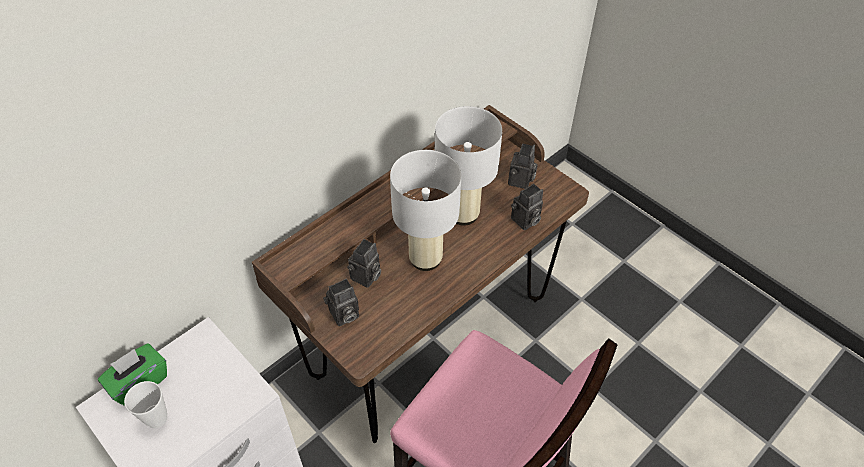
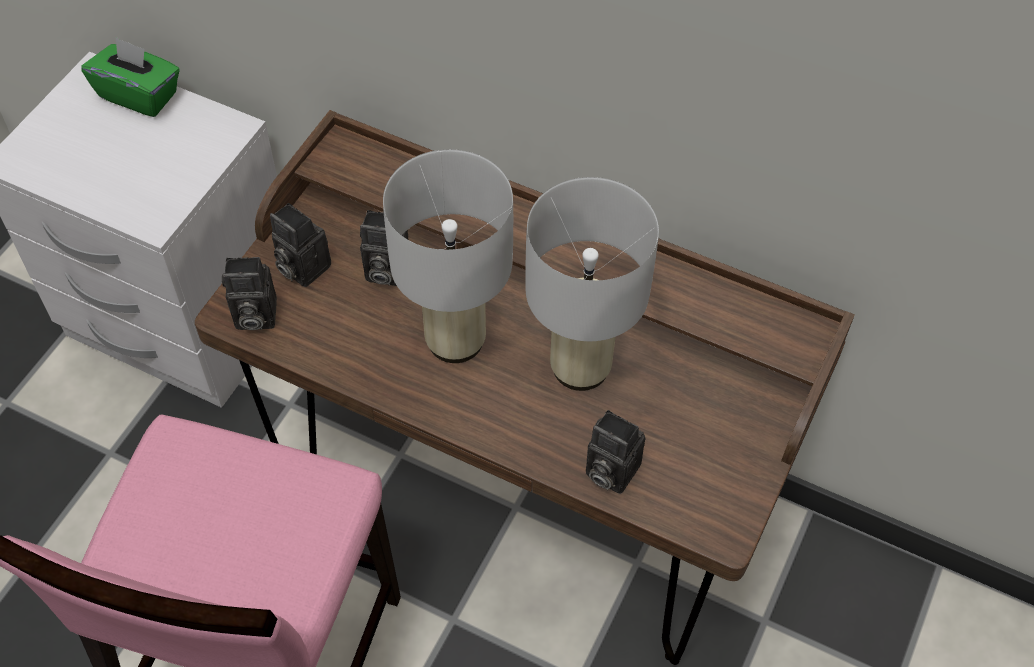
camera: 70 degrees right, 5 degrees up
cup [124,381,167,428] -> none
camera [508,144,538,189] -> camera moved to [222,257,277,330]

